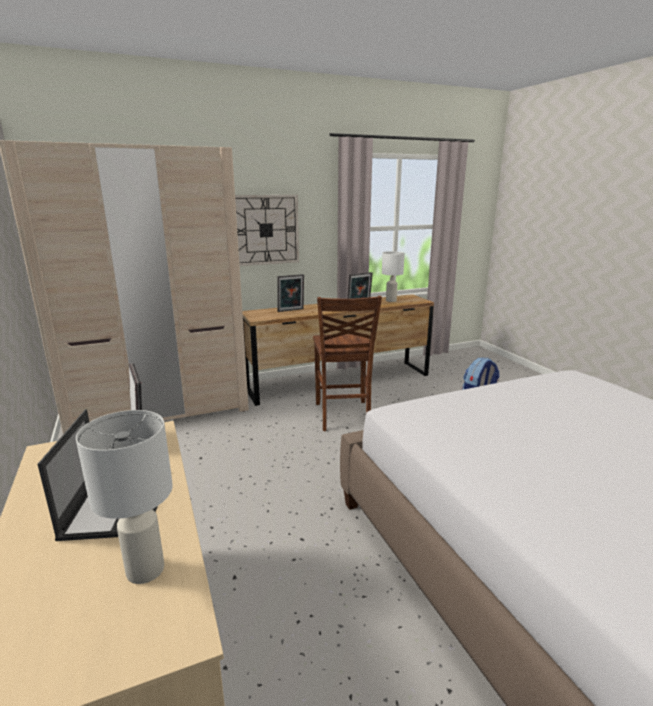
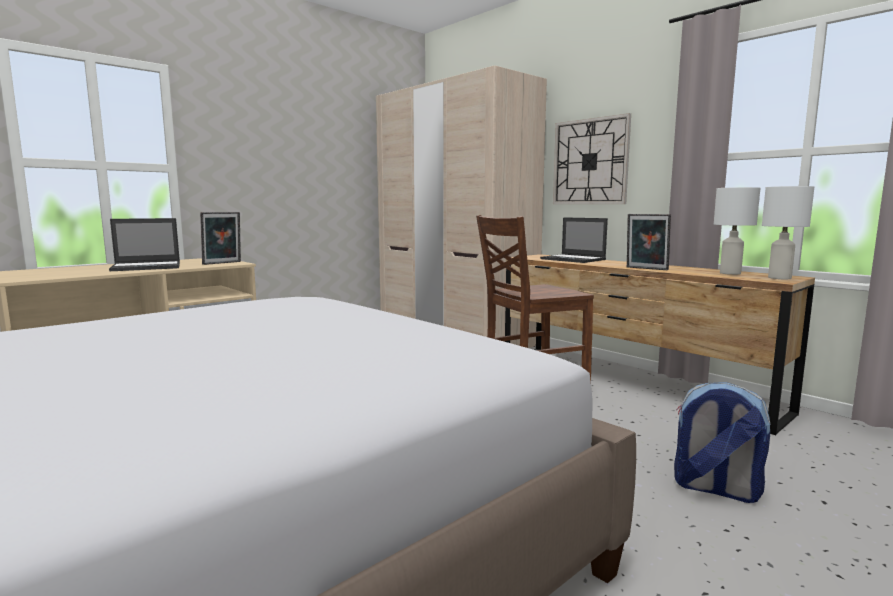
camera: 70 degrees right, 10 degrees down
white table lamp [76,410,173,584] -> white table lamp moved to [762,186,814,279]
picture frame [277,274,304,312] -> laptop [540,217,608,263]

